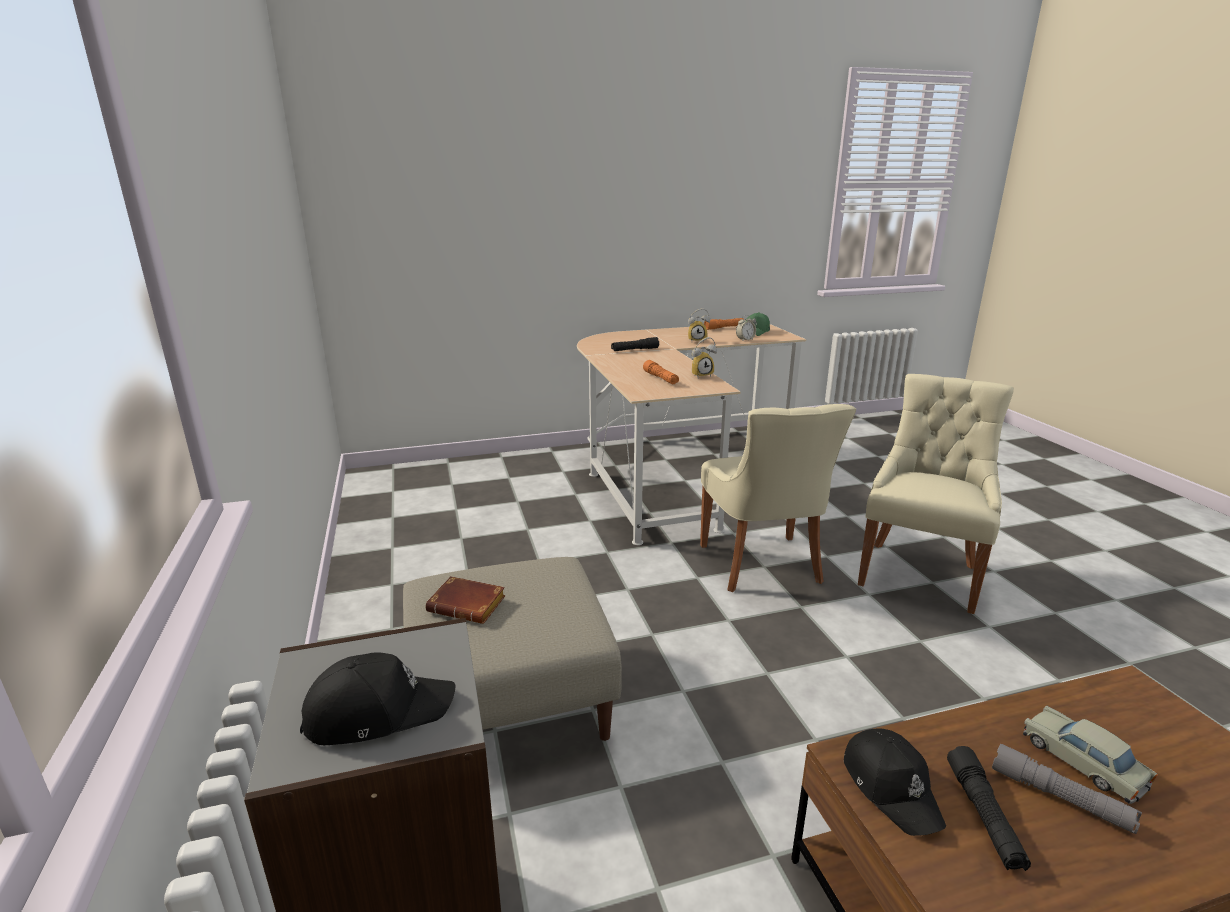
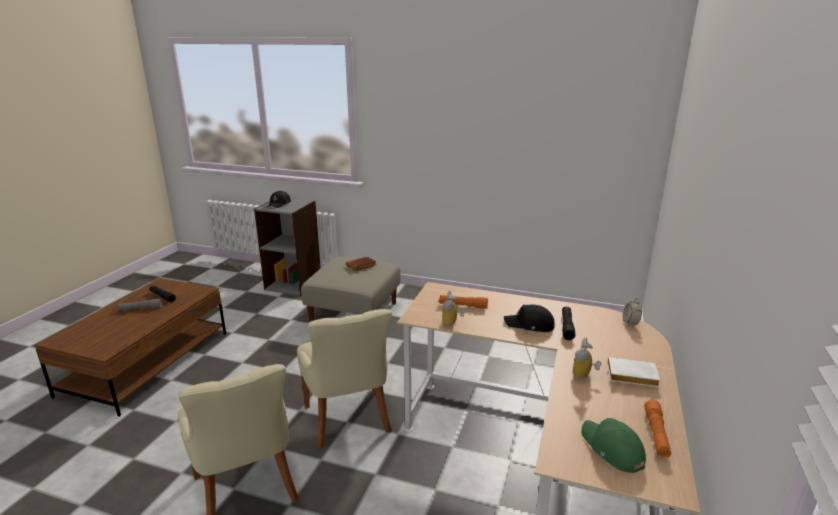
camera: 125 degrees right, 0 degrees up
beige chair [700,404,856,592] -> beige chair turned 135 degrees counterclockwise [297,309,392,450]
alarm clock [736,315,756,340] -> alarm clock moved to [623,298,642,327]
black cap [844,728,946,836] -> black cap moved to [504,304,555,332]
beige toy car [1023,706,1158,804] -> none
none -> white book [608,357,661,387]

